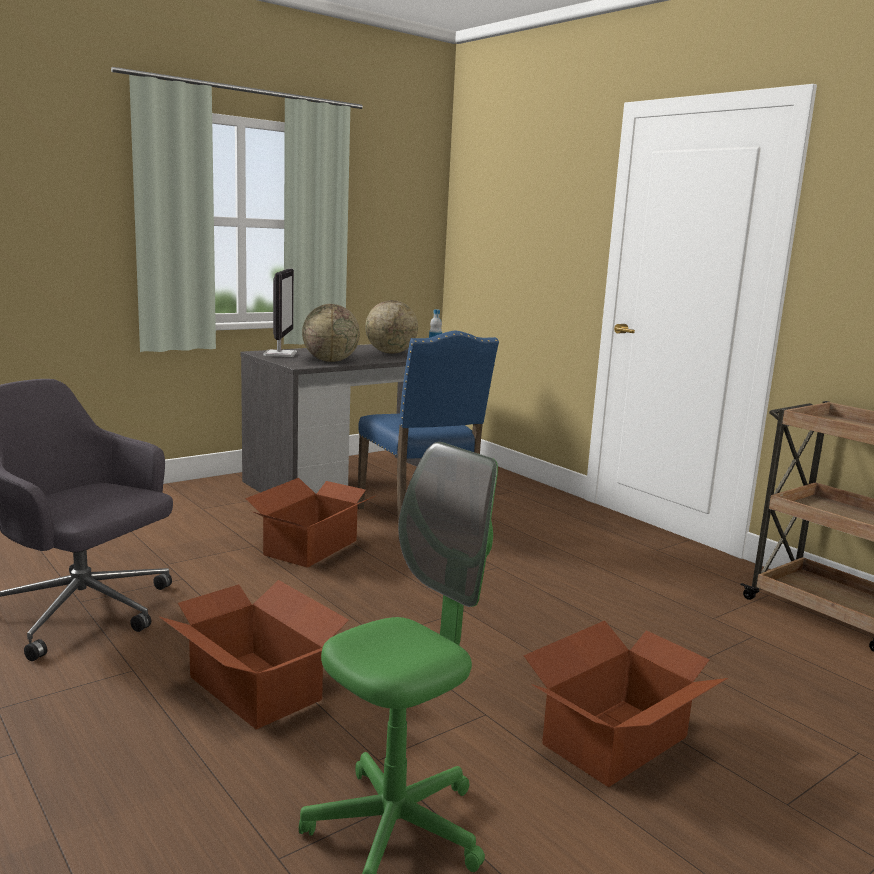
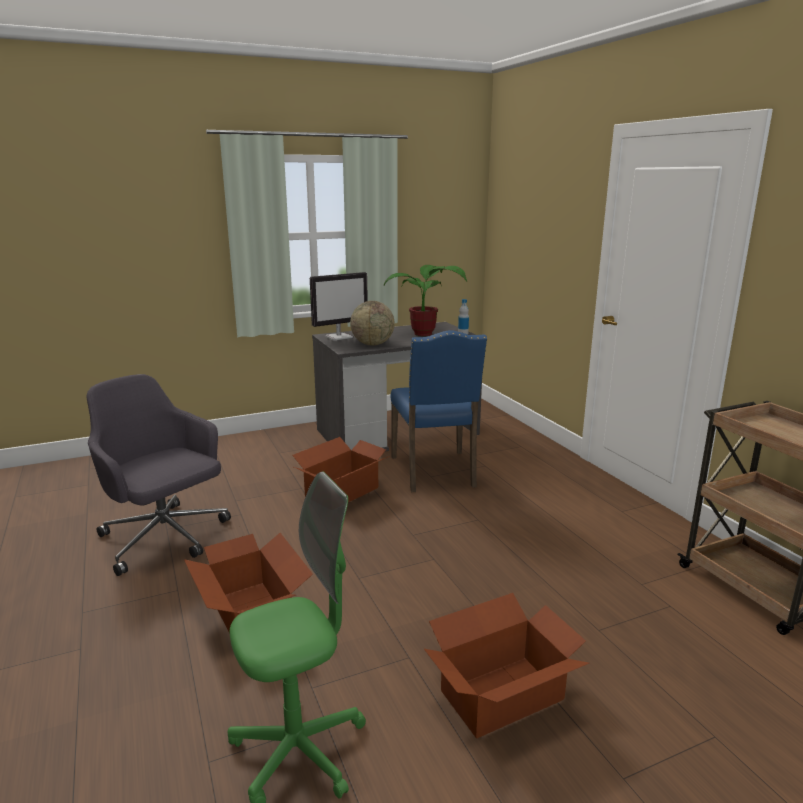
camera: 15 degrees right, 5 degrees up
monitor [263,268,297,357] -> monitor turned 45 degrees clockwise [310,272,368,341]
globe [365,300,418,354] -> potted plant [384,265,467,336]

